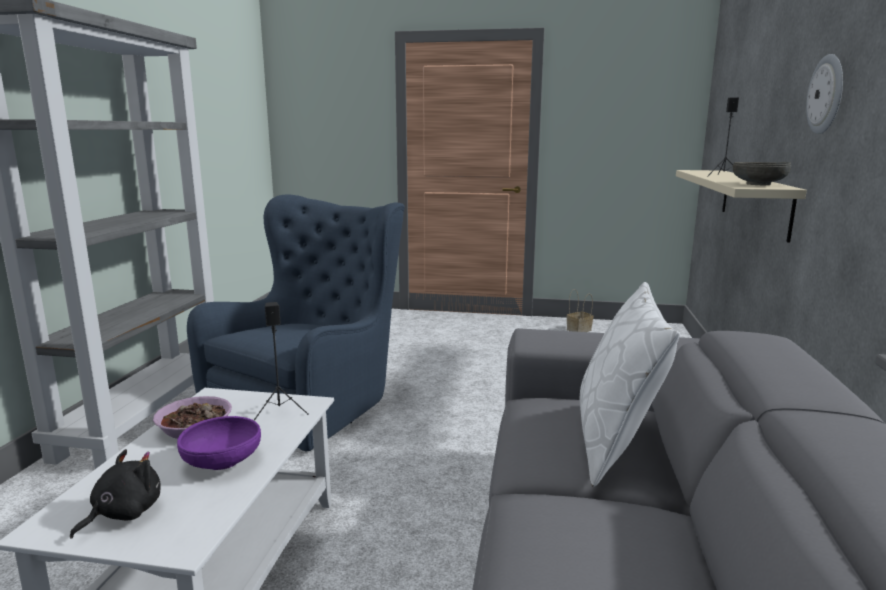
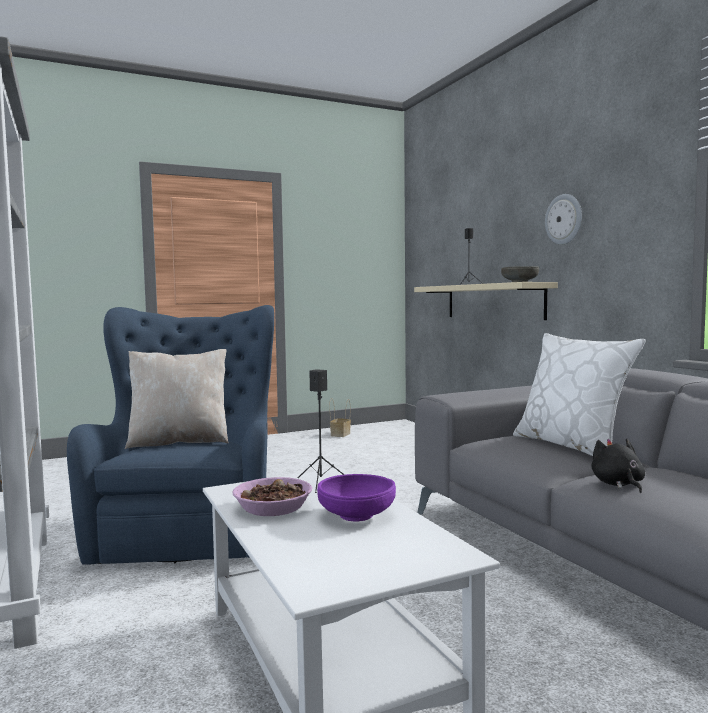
camera: 35 degrees left, 10 degrees down
black plush toy [70,449,161,539] -> black plush toy moved to [592,439,645,493]
none -> beige pillow [125,349,229,449]

